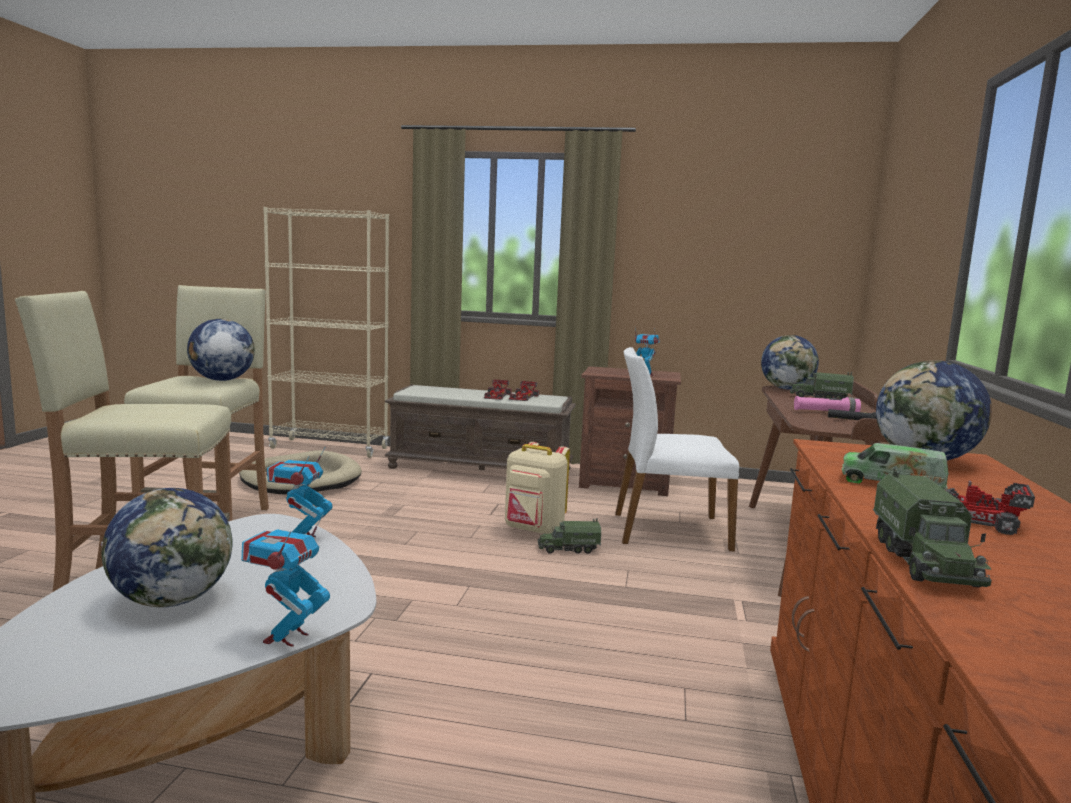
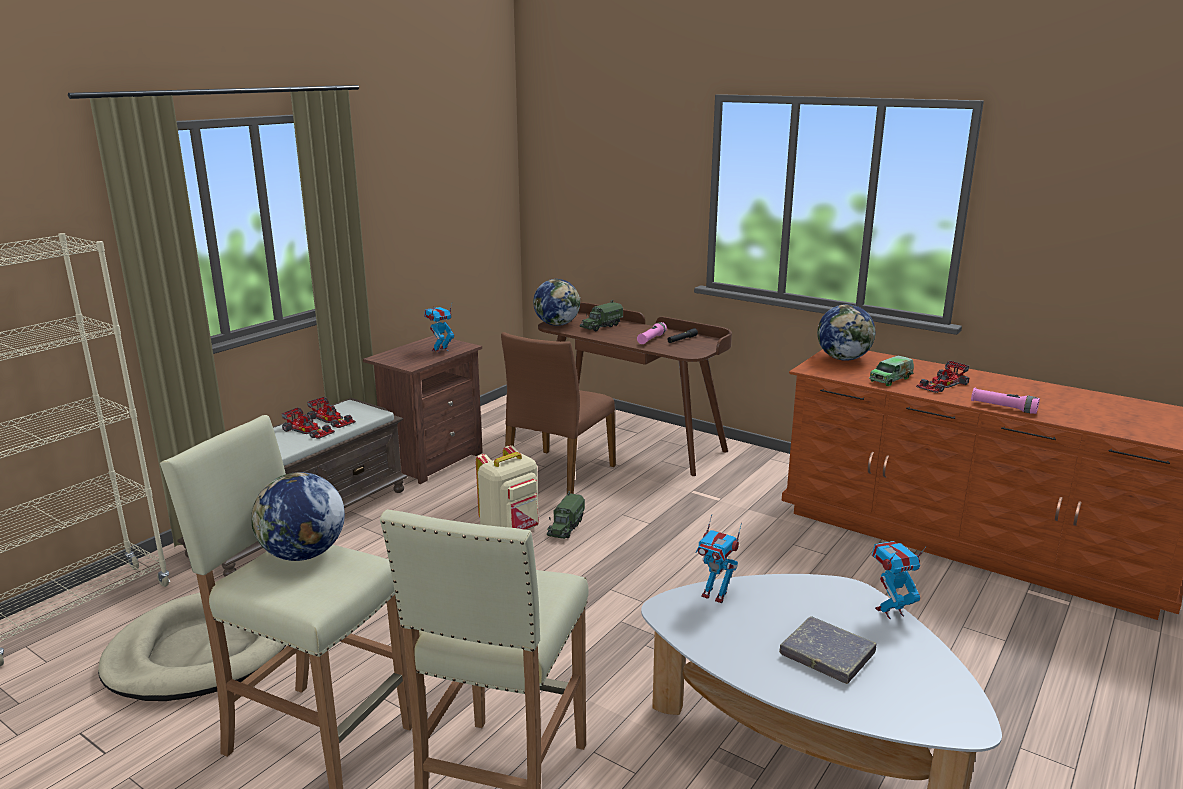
camera: 65 degrees left, 10 degrees up
globe [101,488,232,607] -> grey book [779,616,876,684]
toy robot [242,515,330,647] -> toy robot turned 120 degrees clockwise [872,541,926,619]
white chair [615,347,739,551] -> brown chair [501,332,616,494]
toy truck [873,466,992,587] -> pink flashlight [971,388,1040,414]

